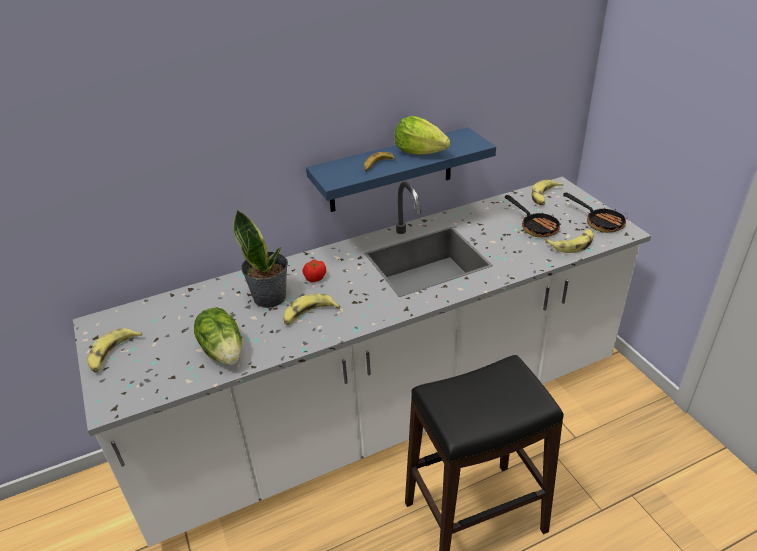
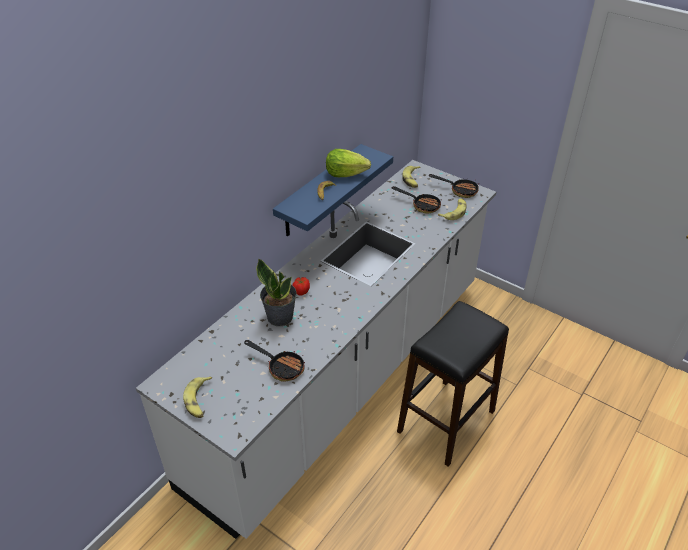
camera: 30 degrees left, 5 degrees up
lettuce [194,307,242,365] -> frying pan [244,340,305,381]
banana [283,294,340,325] -> none

